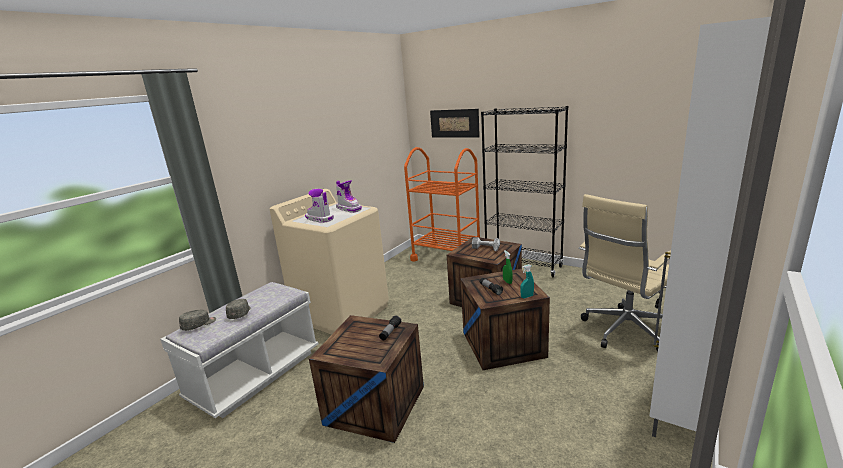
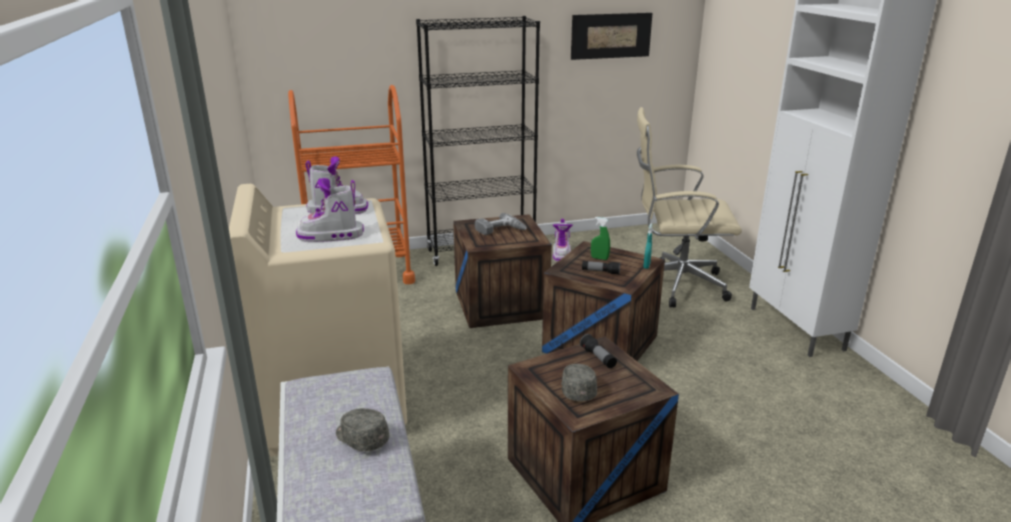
camera: 50 degrees left, 5 degrees up
grey cap [179,310,216,331] -> grey cap moved to [561,364,597,401]
picture [430,109,480,138] -> picture moved to [571,13,653,60]
beige office chair [579,194,671,352] -> beige office chair turned 90 degrees clockwise [637,107,742,308]
none -> boot [553,219,573,262]

